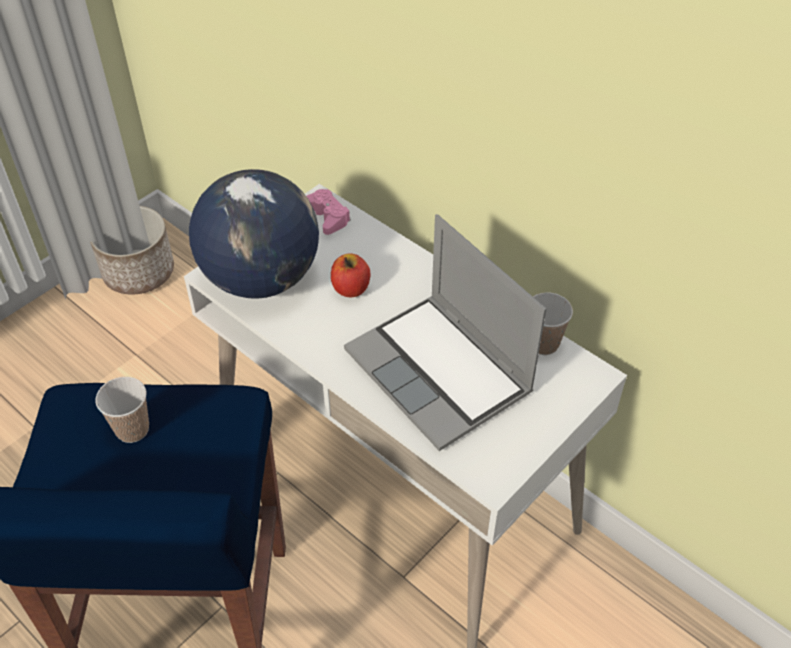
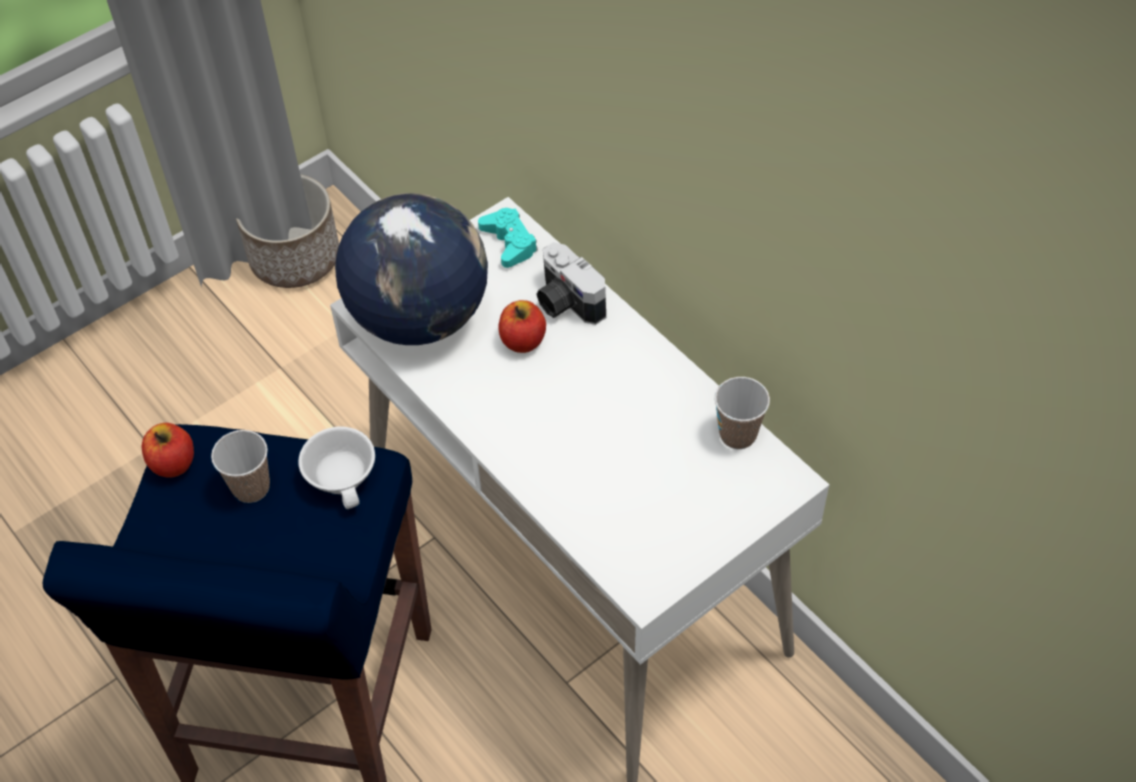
camera: 10 degrees right, 5 degrees up
pink game controller [306,189,351,235] -> turquoise game controller [478,208,538,268]
laptop [344,214,546,451] -> none
none -> apple [142,423,194,478]
none -> white cup [298,427,375,509]
none -> camera [536,242,606,325]

